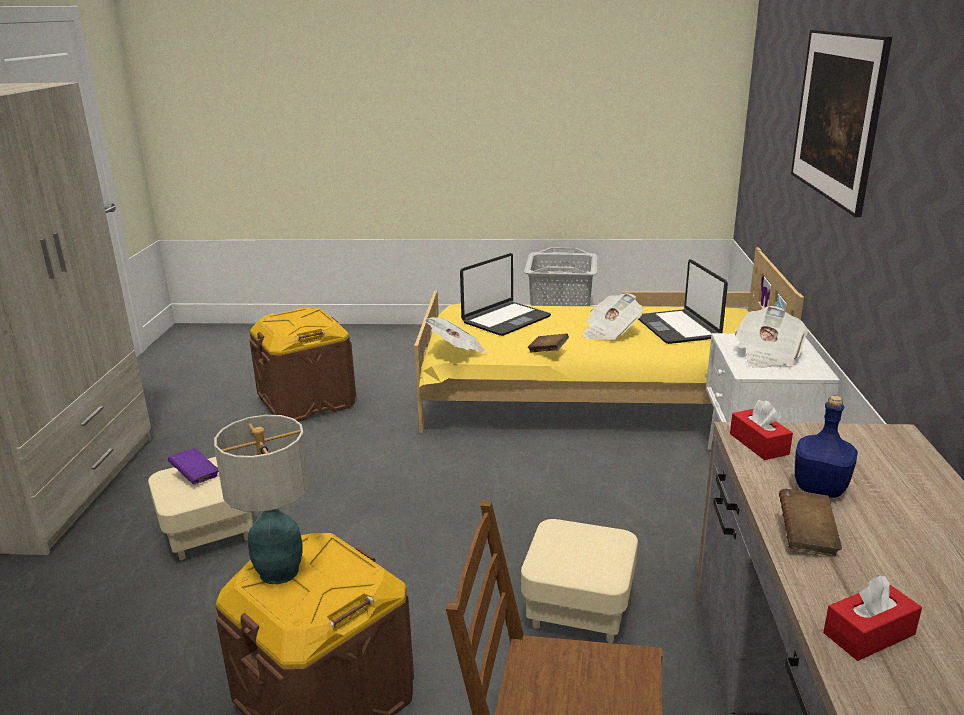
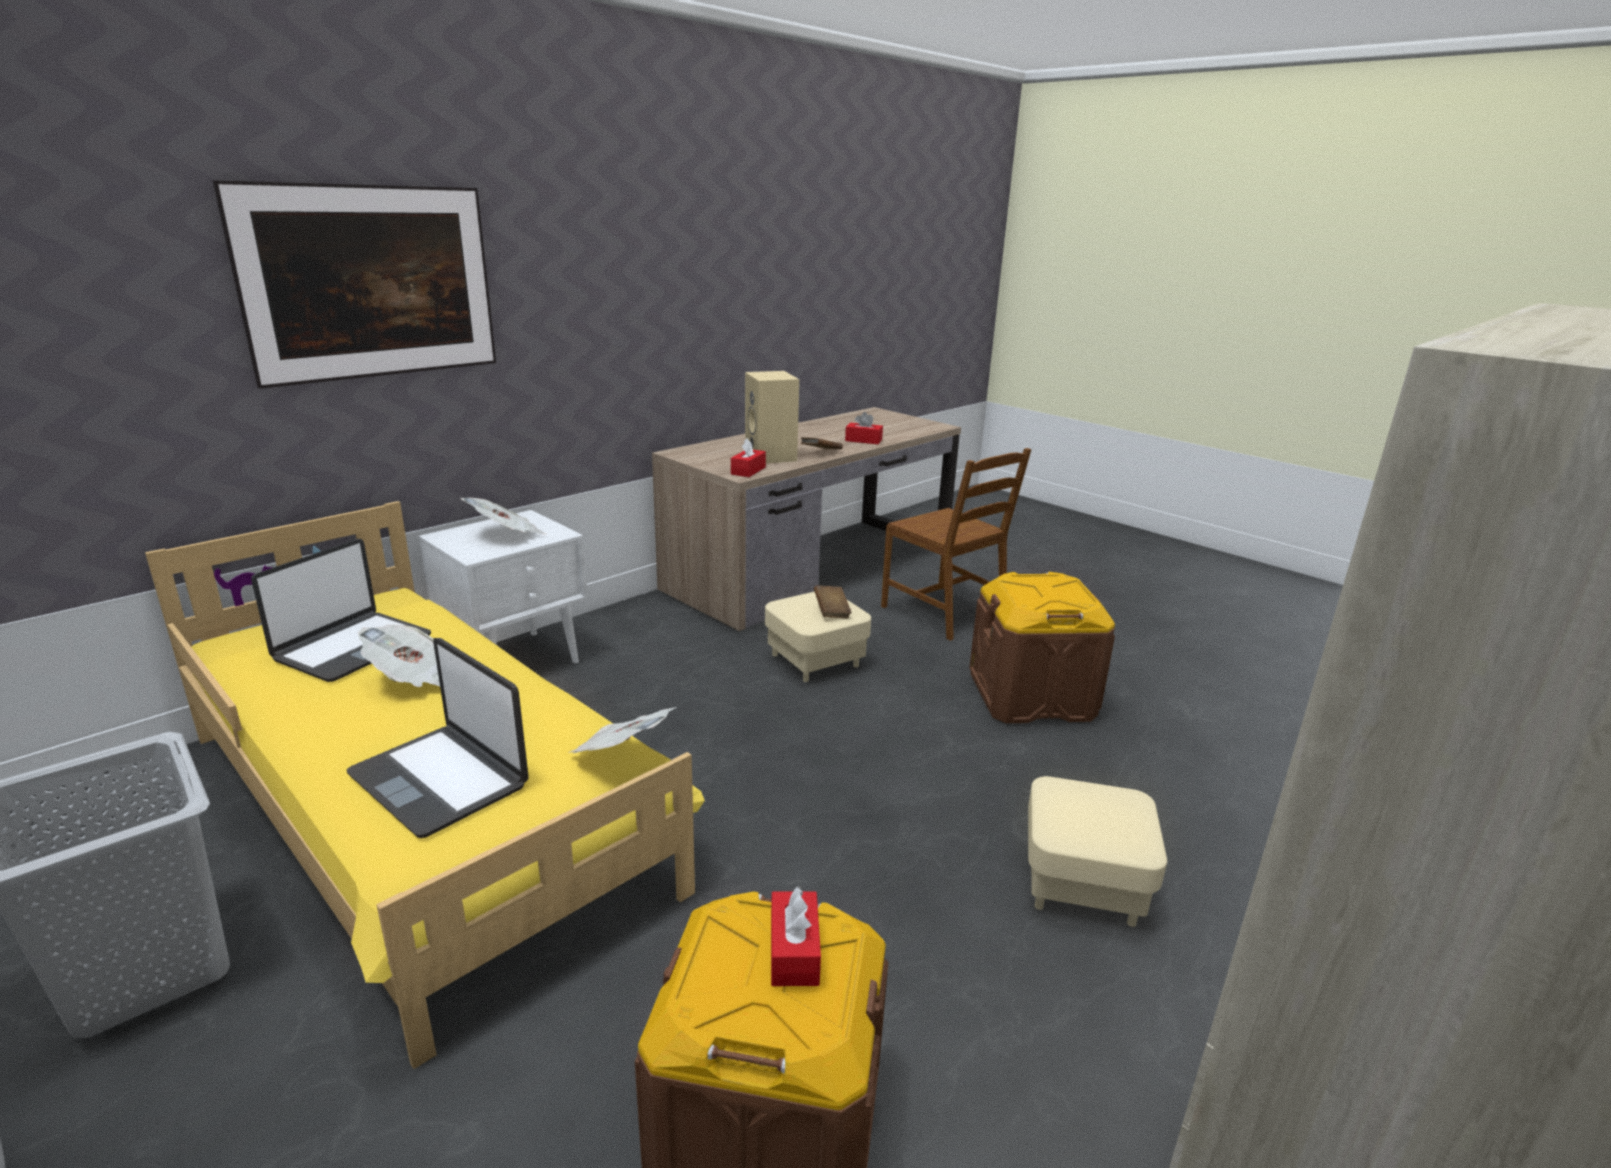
camera: 140 degrees left, 0 degrees up
purple book [168,448,218,484] -> none
table lamp [214,415,310,584] -> none
laptop [460,253,551,336] -> laptop turned 135 degrees counterclockwise [347,638,529,838]
brown book [528,333,569,352] -> brown book moved to [814,585,851,618]
blue bottle [795,396,858,498] -> beige speaker [745,371,799,463]
none -> red tissue box [771,886,821,986]

